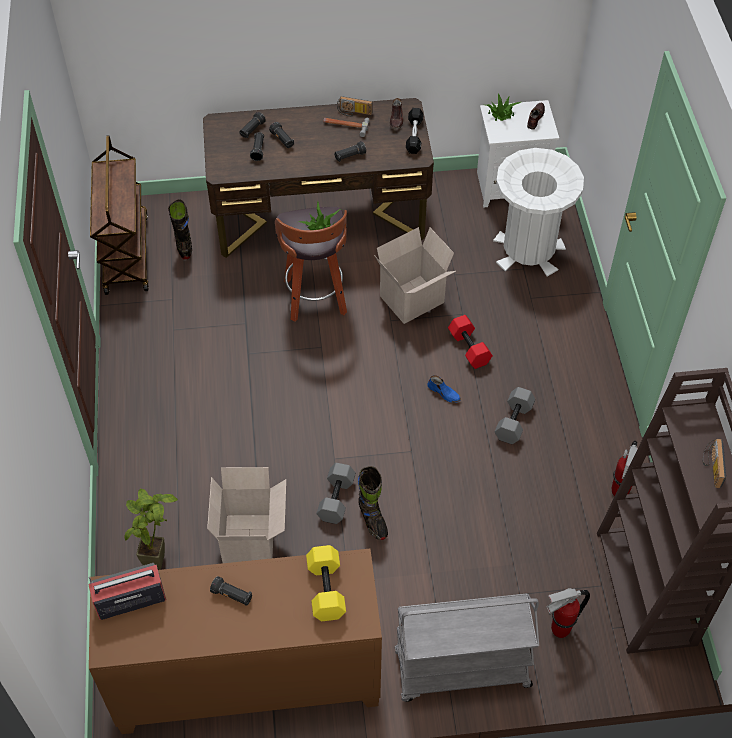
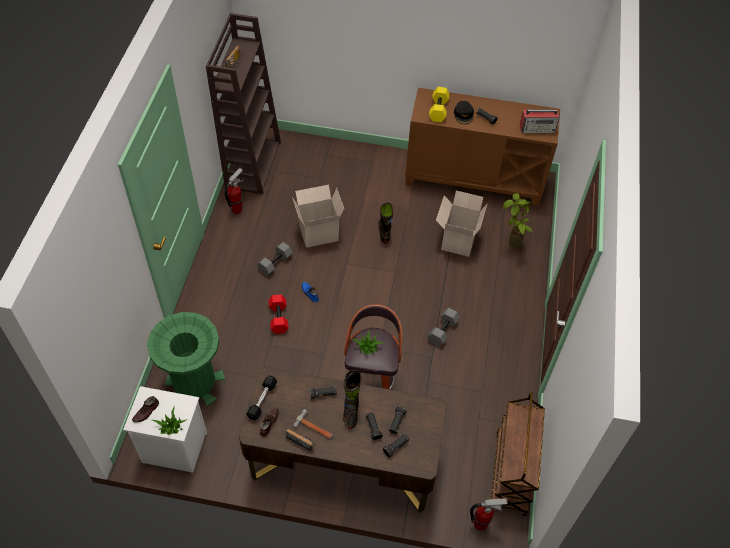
camera: 165 degrees left, 0 degrees up
black boot [168,200,192,260] -> black boot moved to [343,370,361,429]
grey dumbbell [316,463,356,524] -> grey dumbbell moved to [428,308,460,346]
cardboard box [374,227,456,324] -> cardboard box moved to [292,185,344,248]
grey cart [395,593,539,702] -> none
white trash can [493,148,584,277] -> green trash can [147,312,225,406]
fire extinguisher [546,588,590,638] -> fire extinguisher moved to [470,498,508,531]
none -> black cap [454,101,474,124]

